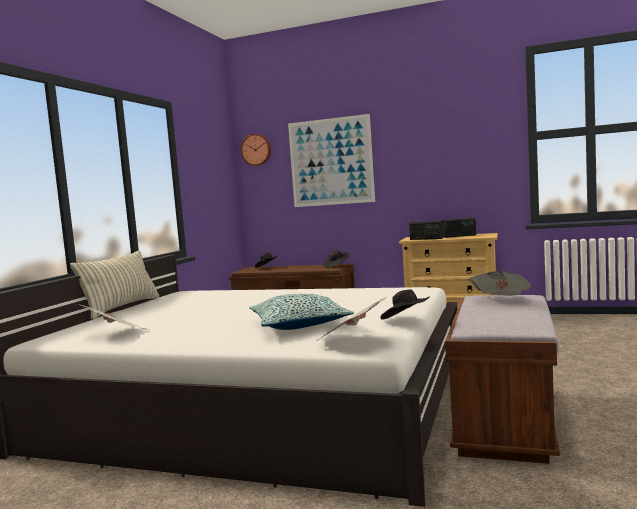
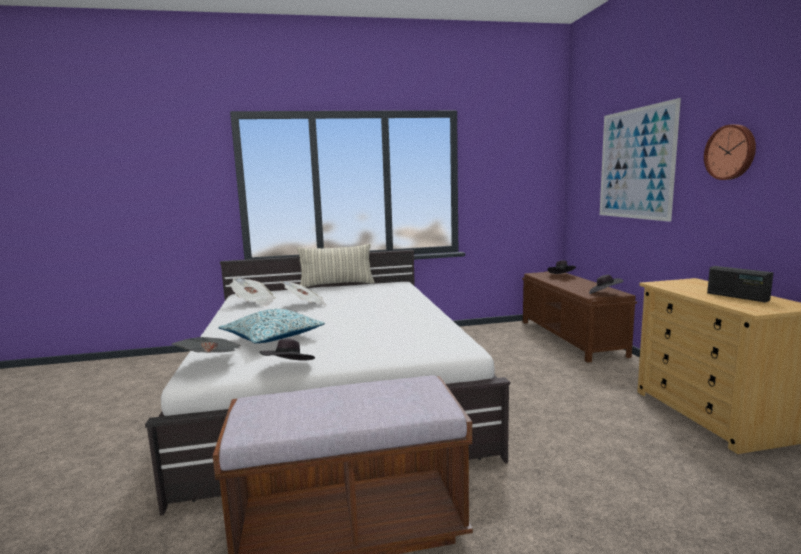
camera: 60 degrees right, 5 degrees up
wall clock [241,134,271,166] -> wall clock moved to [704,124,756,180]
radio [409,221,443,240] -> none
newspaper [468,271,532,296] -> newspaper moved to [281,281,327,306]

